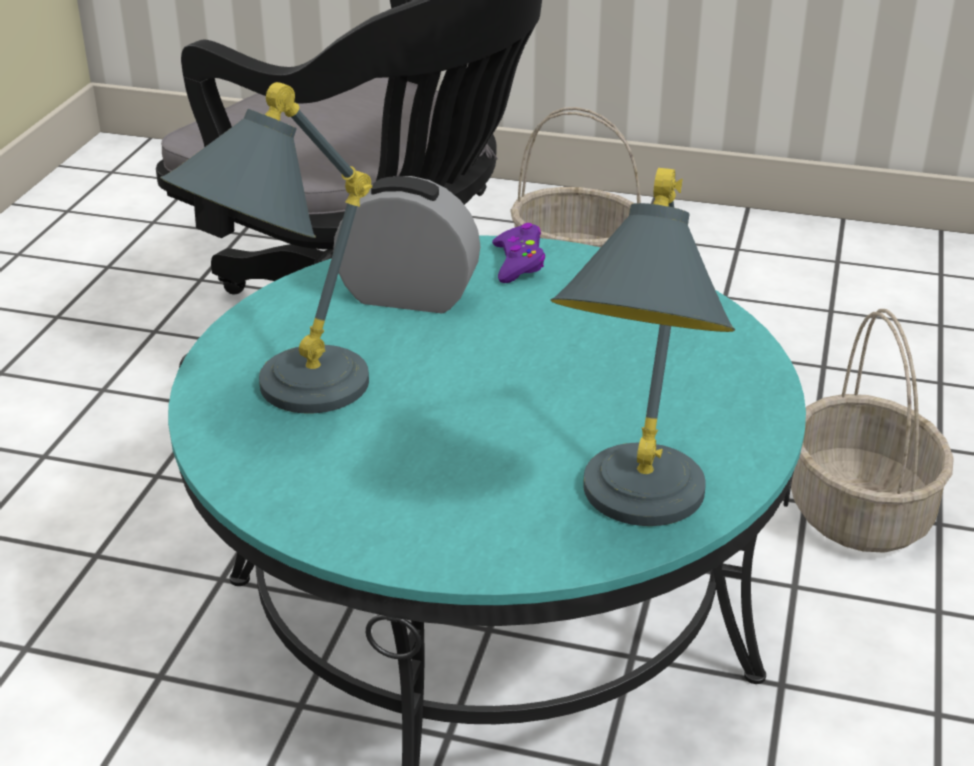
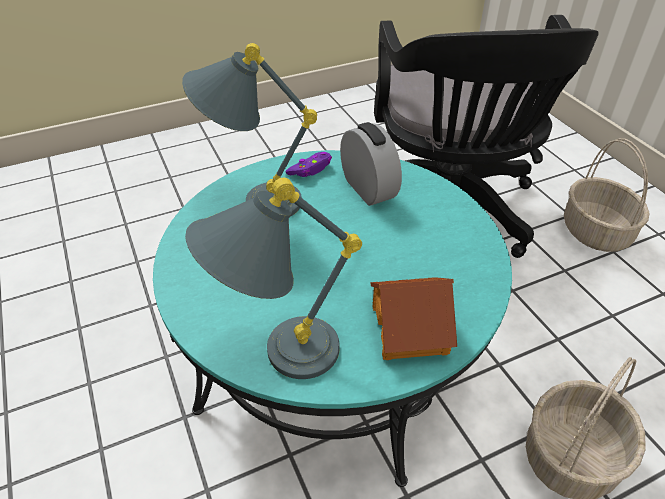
camera: 50 degrees right, 10 degrees up
purple game controller [492,223,545,283] -> purple game controller moved to [286,152,332,177]
none -> toy house [370,277,457,360]

